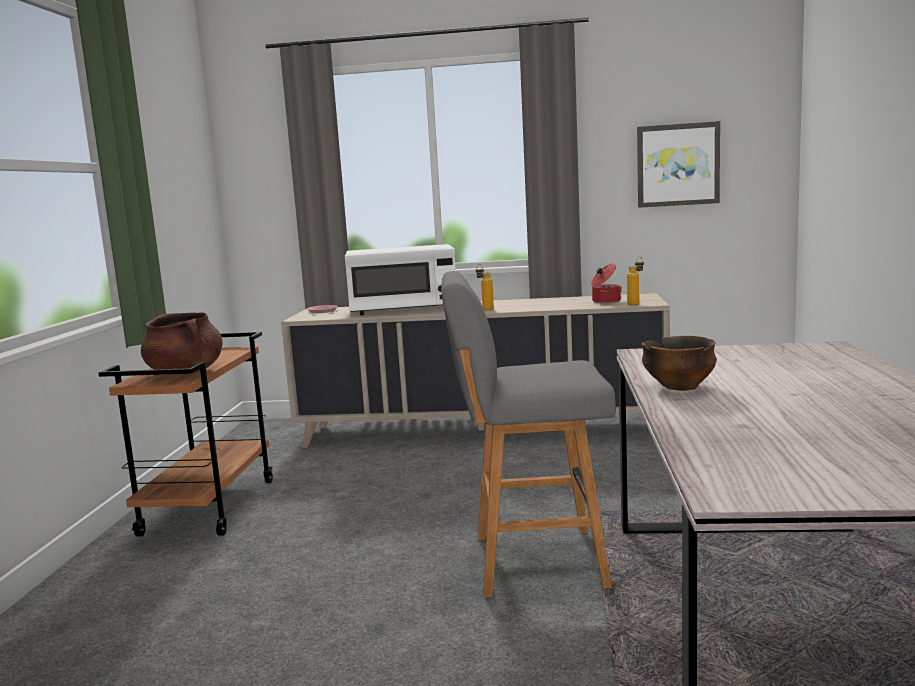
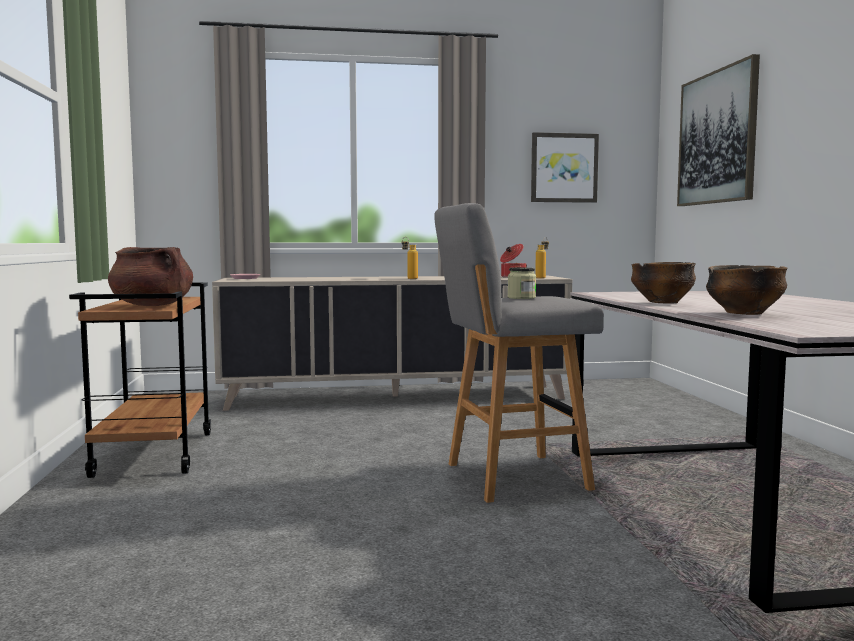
camera: 15 degrees left, 5 degrees down
white microwave [345,244,456,315] -> none
none -> jar [508,268,536,299]
none -> picture [677,54,760,206]
none -> bowl [706,265,787,315]

